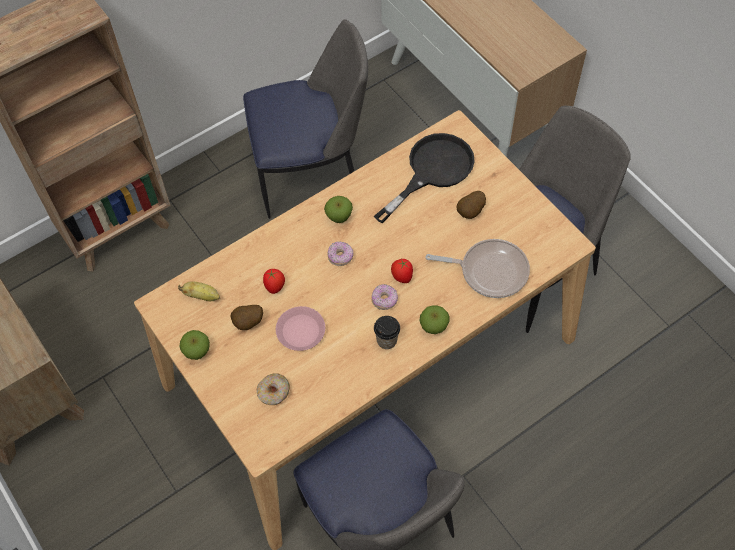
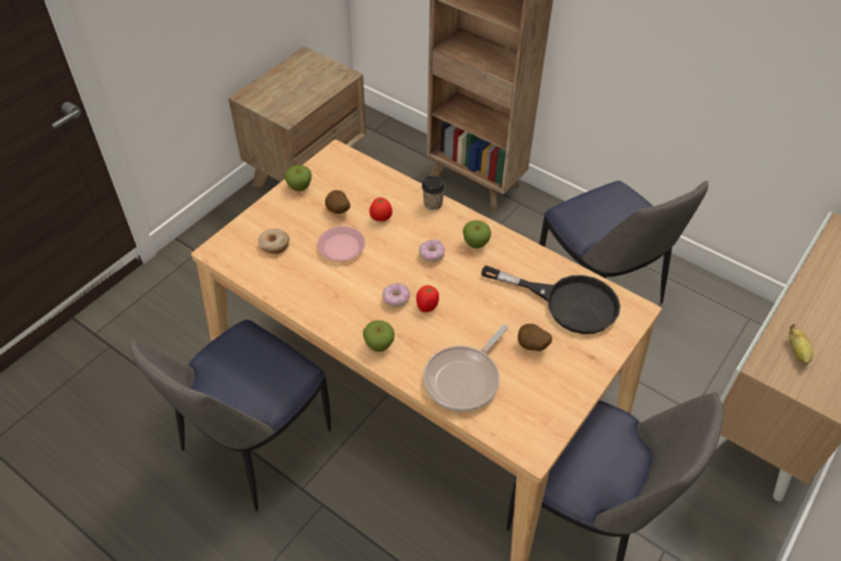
camera: 70 degrees right, 10 degrees down
banana [178,282,220,301] -> banana moved to [789,324,813,365]
cup [374,316,400,349] -> cup moved to [422,175,446,210]
frying pan [425,239,530,298] -> frying pan turned 45 degrees clockwise [423,325,508,412]

